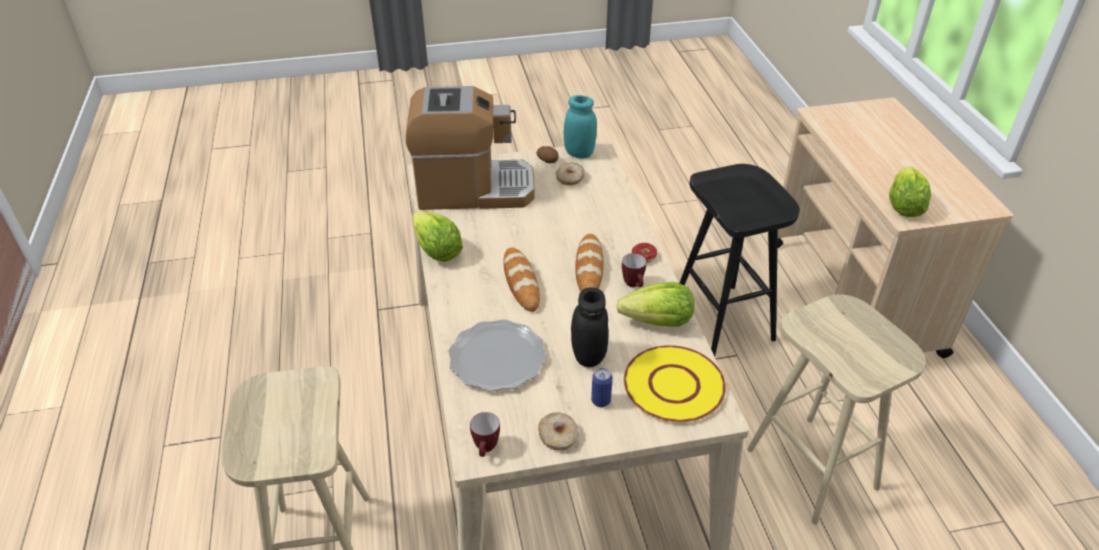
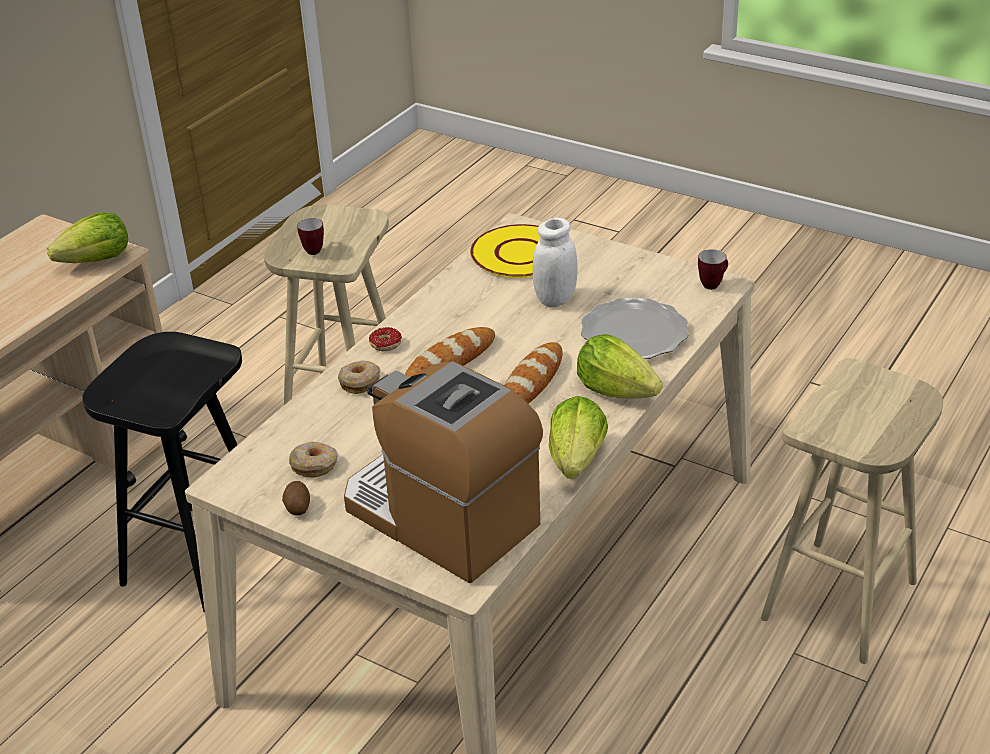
camera: 135 degrees left, 5 degrees down
donut [538,412,579,450] -> donut moved to [338,361,381,394]
turquoise jar [564,95,597,159] -> none
black jar [571,287,609,367] -> white jar [533,218,578,307]
can [591,367,613,407] -> none
lettuce [616,282,695,327] -> lettuce moved to [577,334,663,399]
mug [622,253,646,287] -> mug moved to [297,218,324,255]

